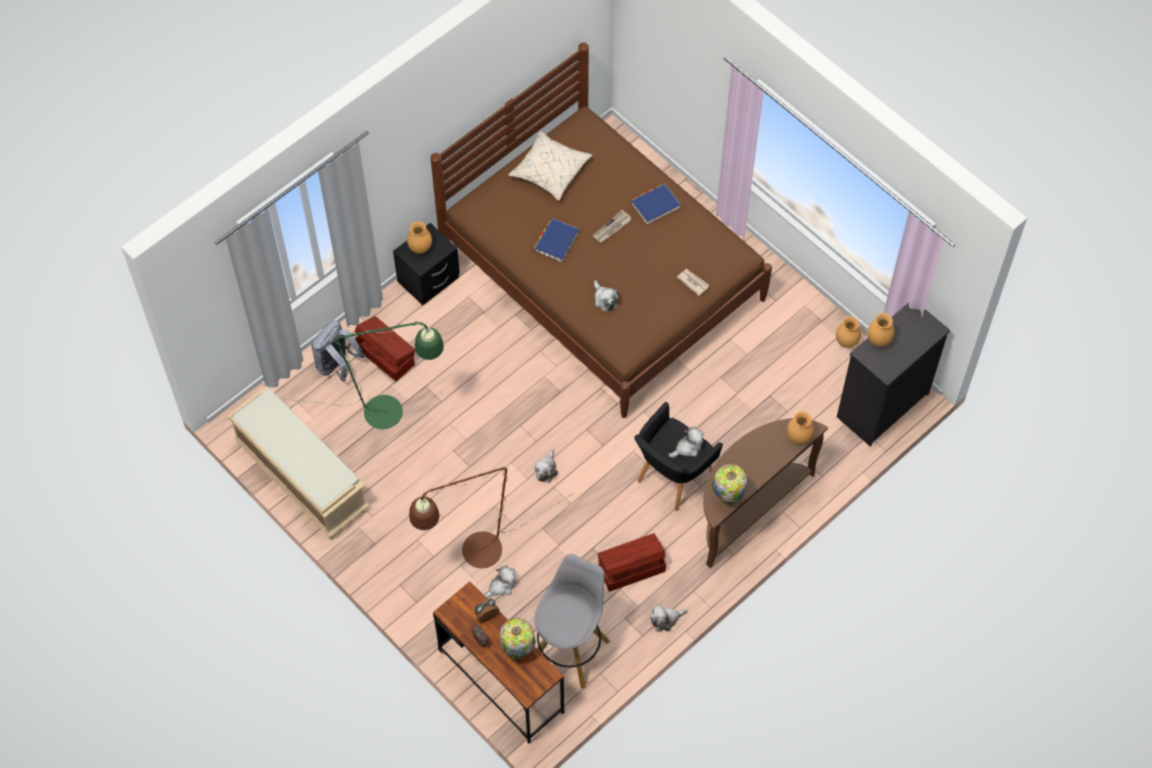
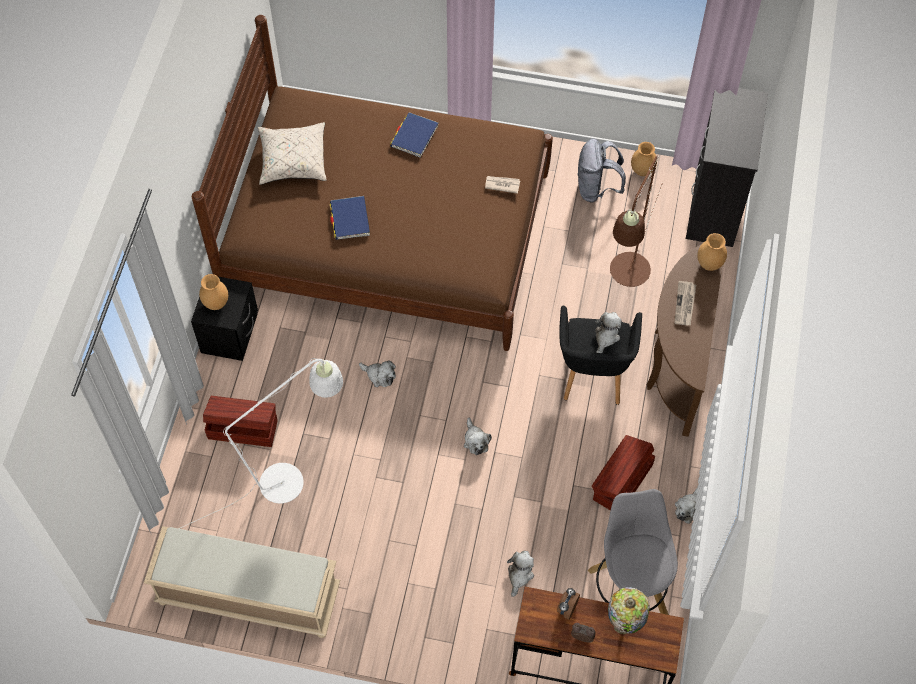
camera: 35 degrees left, 0 degrees up
green floor lamp [280,320,444,429] -> white floor lamp [178,358,343,529]
grey backpack [311,320,365,382] -> grey backpack moved to [577,138,626,203]
brown floor lamp [409,467,574,568] -> brown floor lamp moved to [610,156,663,287]
newspaper [593,210,632,243] -> newspaper moved to [675,281,696,326]
plush toy [594,280,619,312] -> plush toy moved to [359,360,396,387]
table lamp [712,464,747,506] -> none
brown vase [867,313,895,347] -> none

